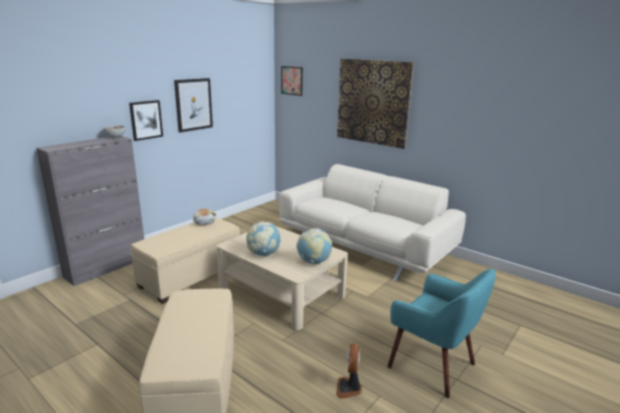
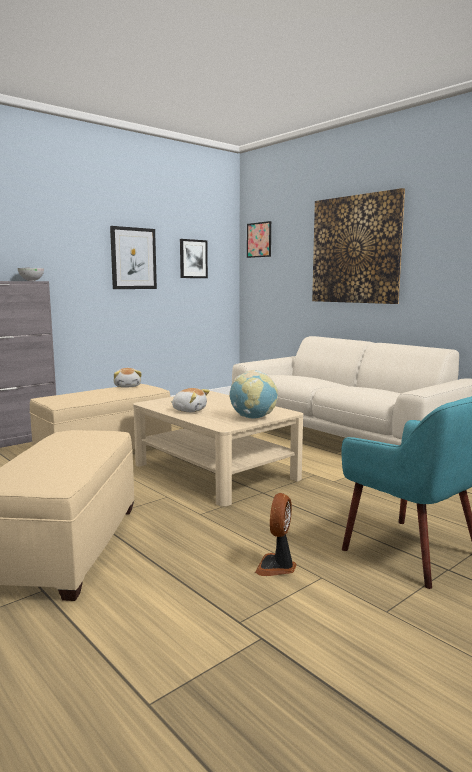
camera: 10 degrees right, 10 degrees down
picture [129,100,163,141] -> picture moved to [180,239,208,278]
globe [246,221,281,256] -> plush toy [171,388,210,412]

